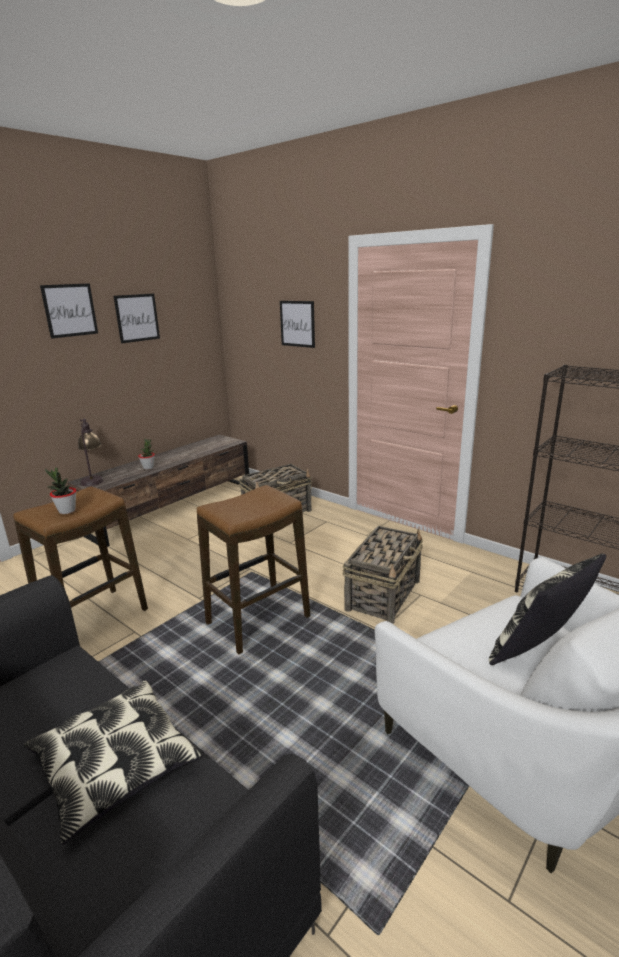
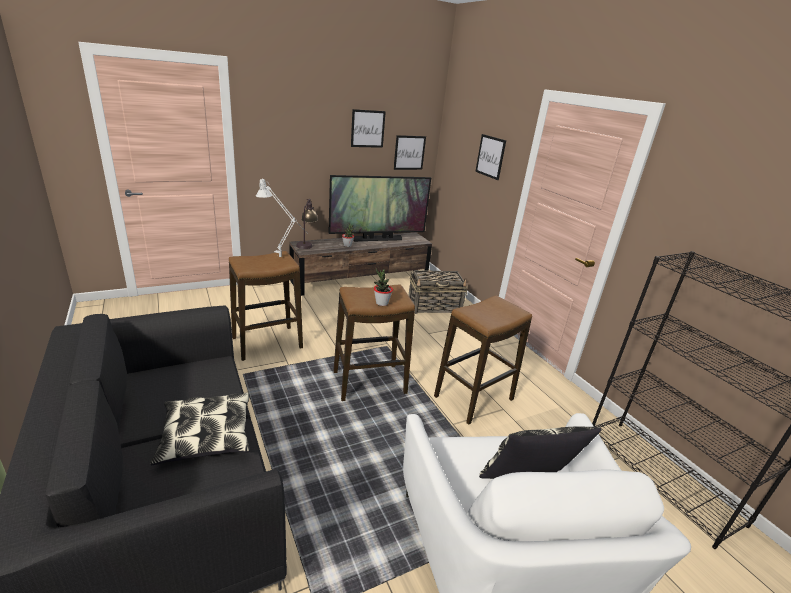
camera: 20 degrees right, 5 degrees up
picture [40,283,98,339] -> picture moved to [394,135,426,170]
potted plant [45,467,76,514] -> potted plant moved to [374,269,393,306]
basket [342,526,423,624] -> stool [434,295,532,425]
none -> grey table lamp [256,178,308,257]
none -> television [328,175,431,241]

